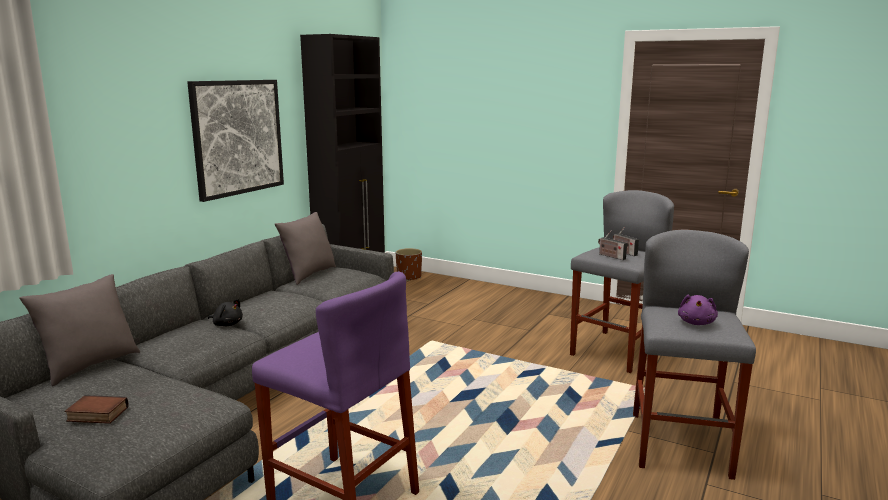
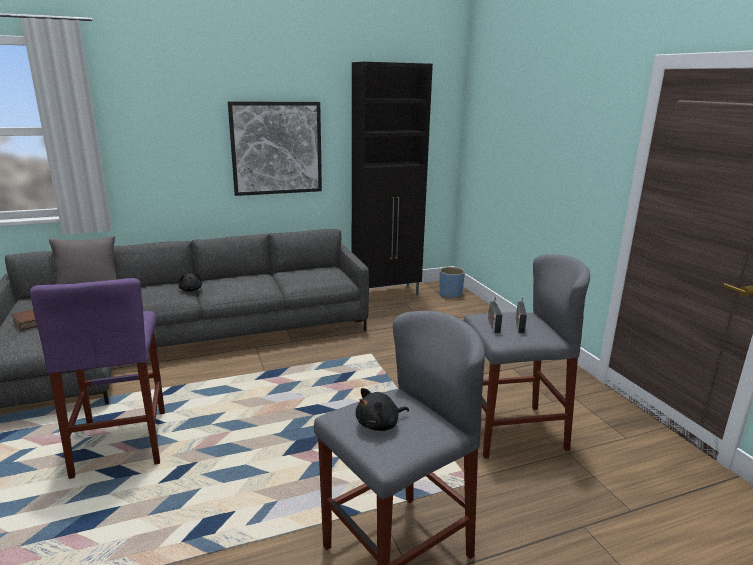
camera: 40 degrees right, 5 degrees up
grey pillow [274,212,336,285] -> none
brown planter [396,248,422,281] -> blue planter [439,267,465,298]
purple plush toy [678,295,718,325] -> black plush toy [356,388,409,431]

